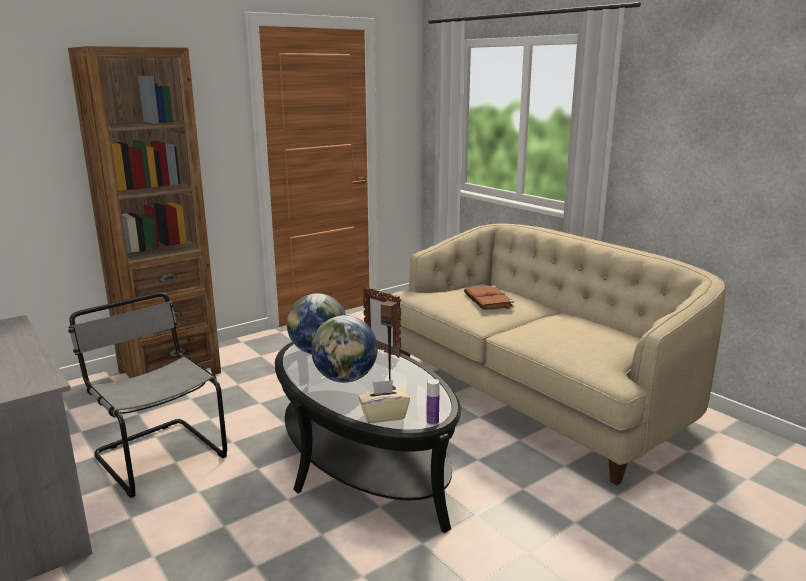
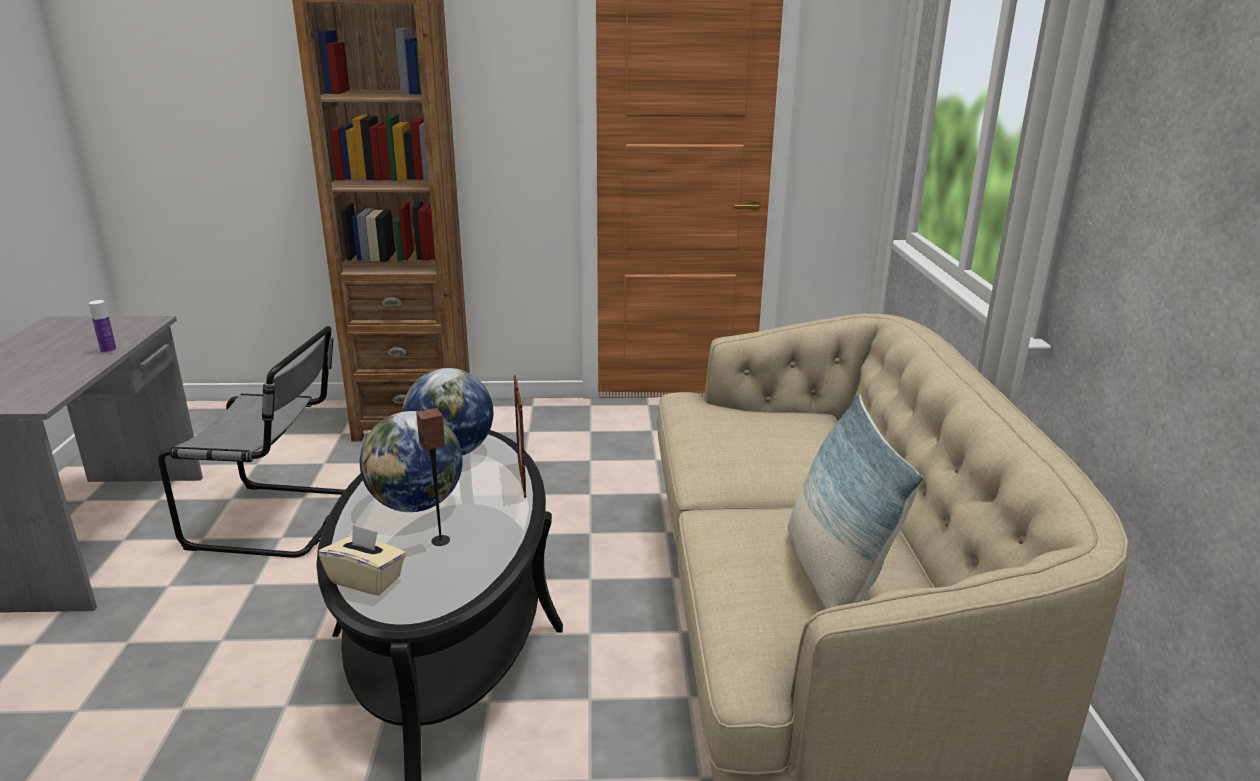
camera: 35 degrees right, 5 degrees up
grey chair [68,292,227,498] -> grey chair turned 105 degrees clockwise [158,326,345,558]
bottle [426,379,439,425] -> bottle moved to [89,300,117,354]
brown book [464,285,514,310] -> none
none -> pillow [787,394,923,609]

